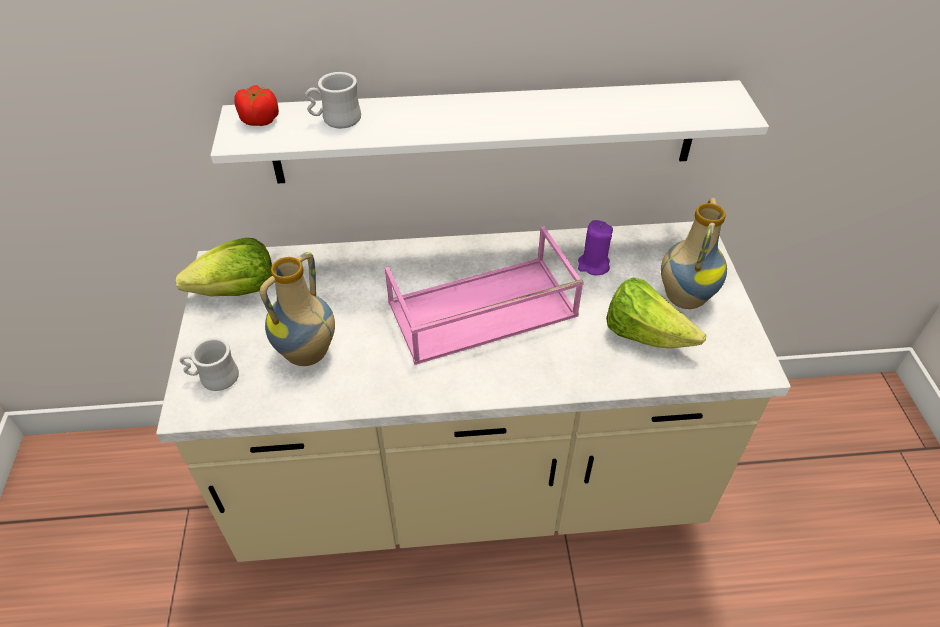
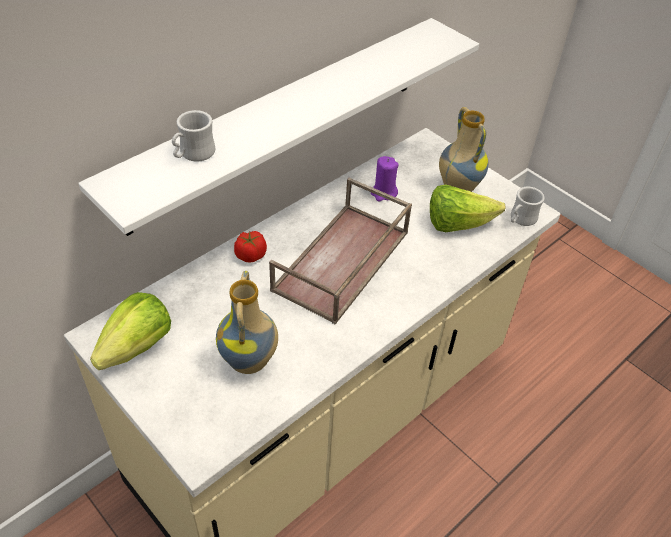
camera: 40 degrees left, 0 degrees up
white mug [179,337,239,391] -> white mug moved to [511,187,545,226]
tomato [234,85,279,126] -> tomato moved to [234,231,267,263]
pink tray [385,226,584,365] -> brown tray [269,178,412,324]

